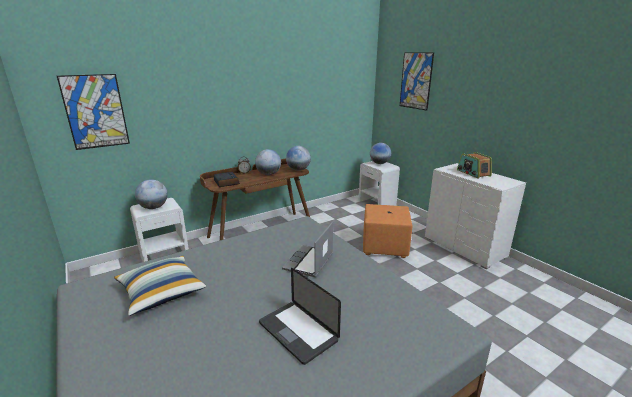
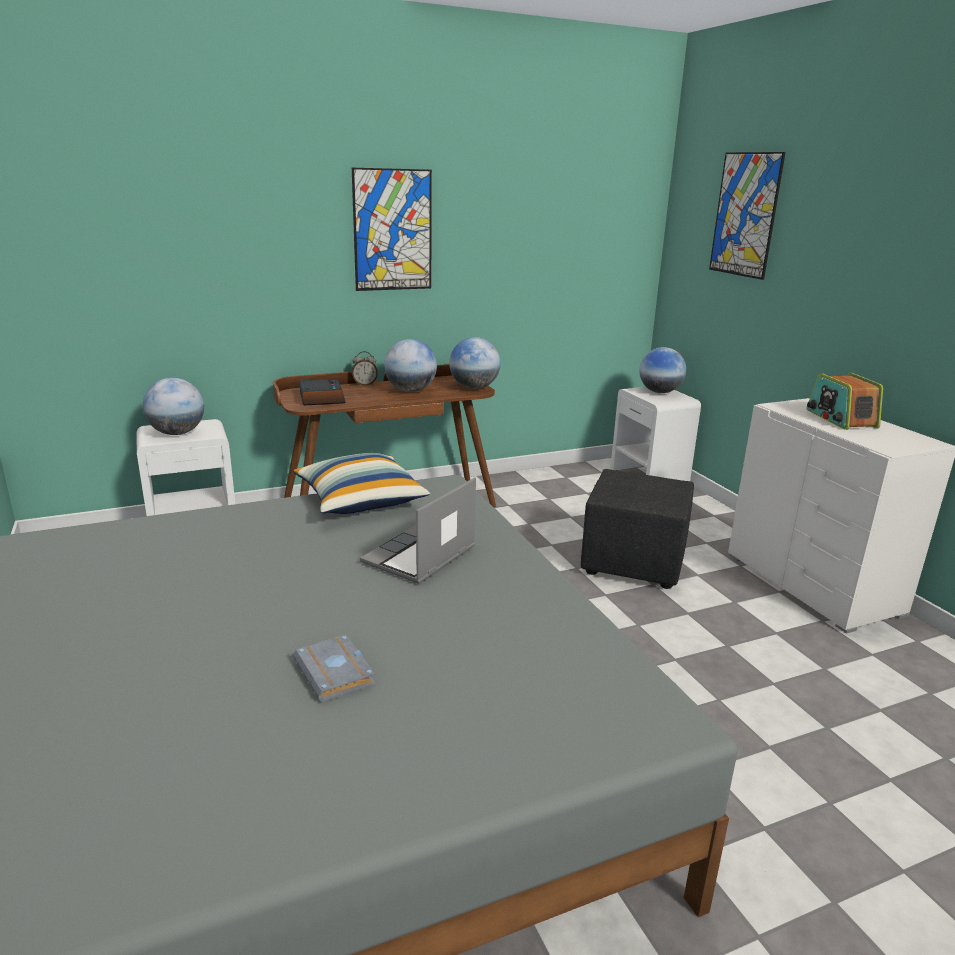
camera: 10 degrees right, 0 degrees up
picture [57,74,130,150] -> picture moved to [352,168,432,291]
pillow [114,256,206,316] -> pillow moved to [293,453,430,514]
laptop [259,268,341,365] -> grey book [293,635,375,703]
orange ottoman [363,204,413,258] -> black ottoman [581,469,694,589]

